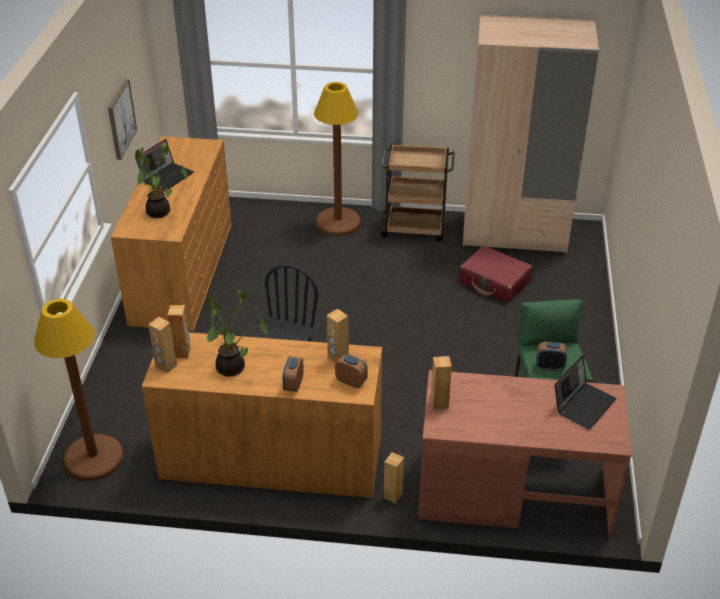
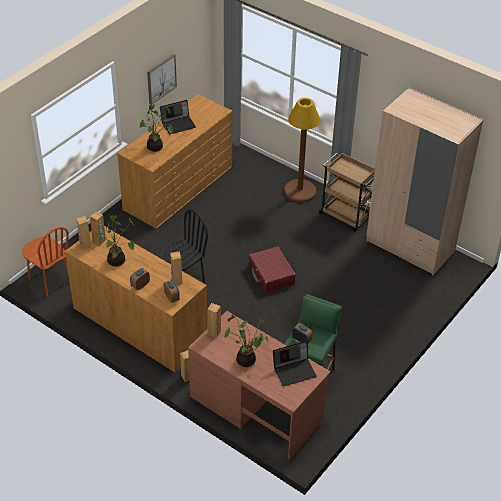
camera: 30 degrees right, 5 degrees up
brown floor lamp [34,299,124,481] -> brown chair [22,227,69,297]
red suitcase [460,245,532,303] -> red suitcase moved to [249,246,296,293]
none -> potted plant [224,313,268,367]

